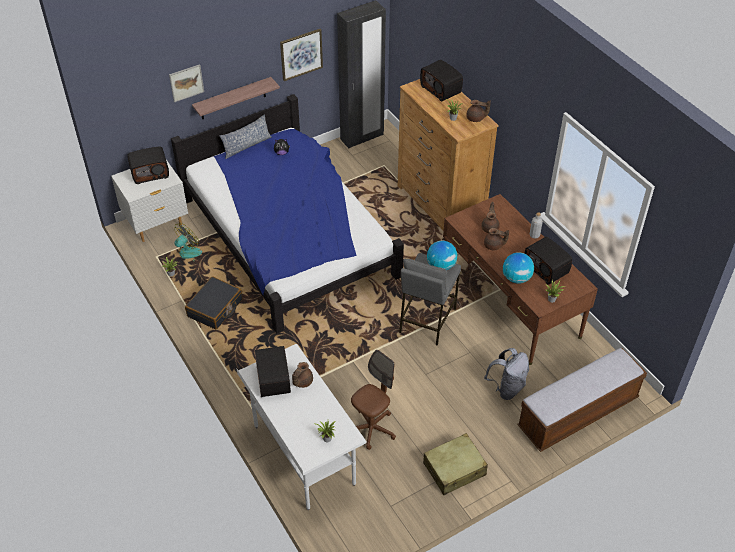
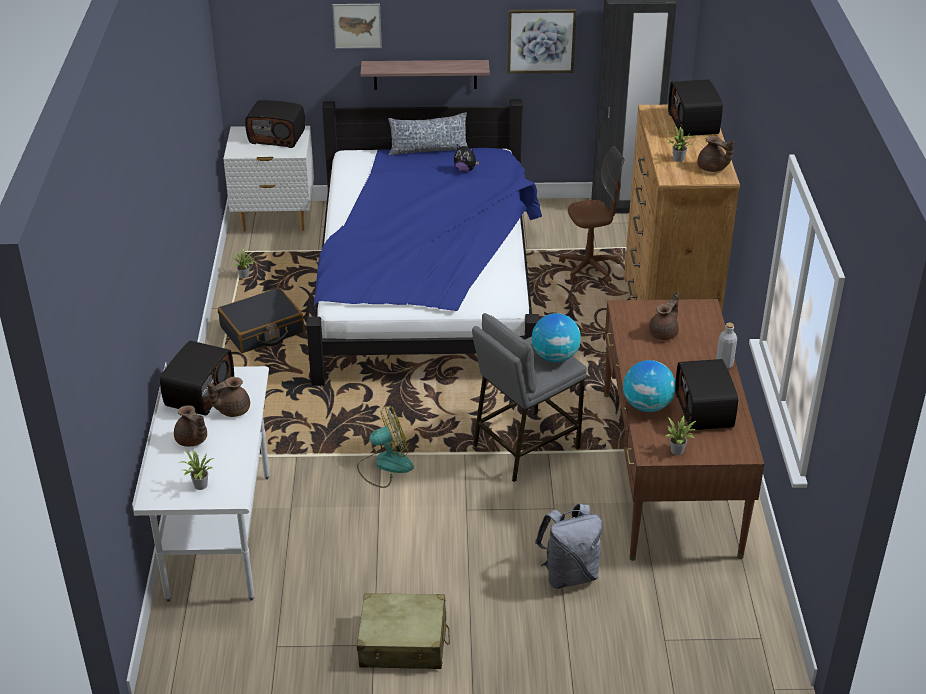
camera: 30 degrees right, 10 degrees down
fan [174,223,202,262] -> fan moved to [357,406,414,488]
brown office chair [351,350,396,450] -> brown office chair moved to [559,146,624,283]
brown teapot [484,228,509,250] -> brown teapot moved to [174,405,207,447]
bench [517,348,647,452] -> none

